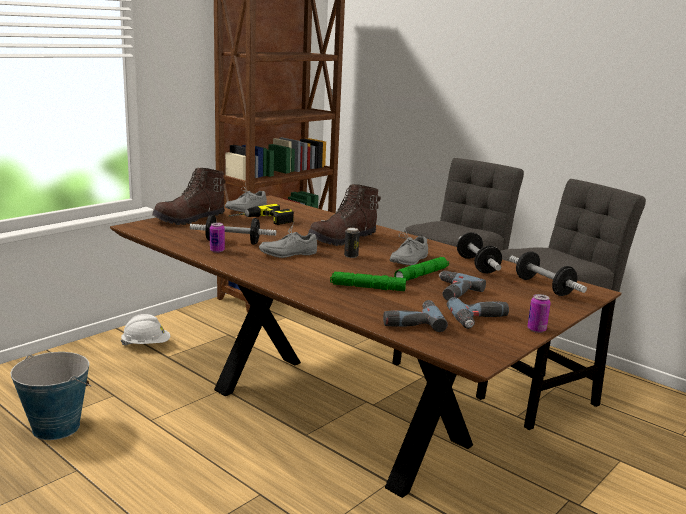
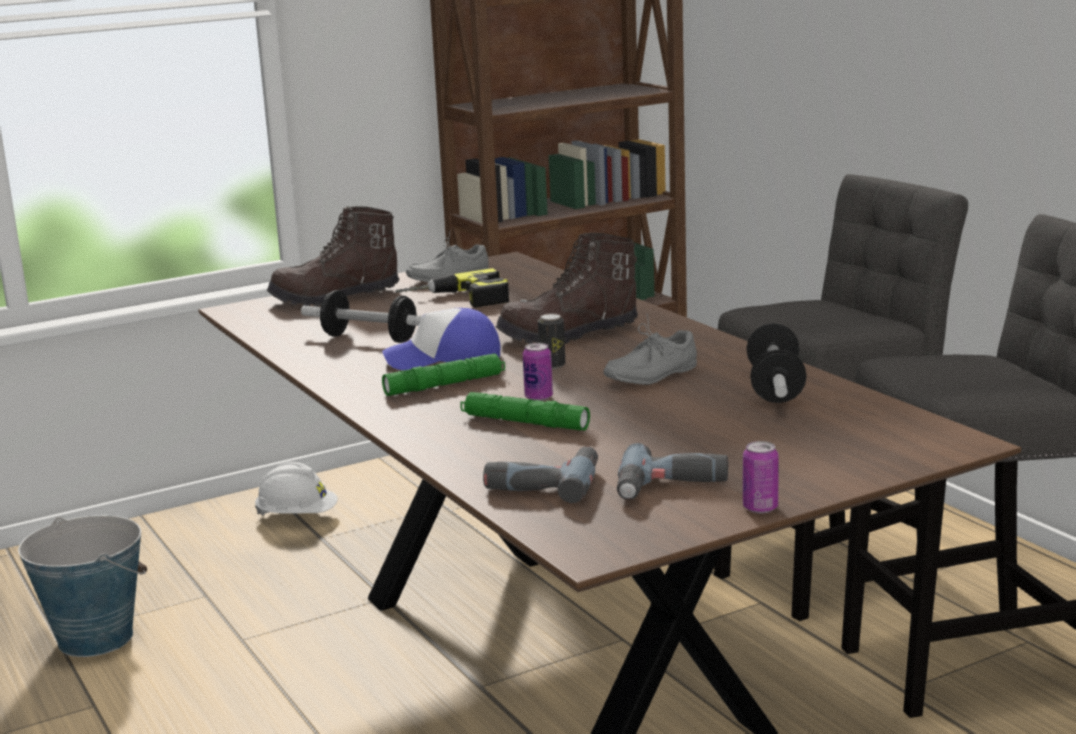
camera: 20 degrees right, 0 degrees up
can [210,223,225,253] -> can moved to [523,343,553,401]
grey shoe [259,223,317,258] -> cap [382,308,501,370]
green flashlight [394,257,449,281] -> green flashlight moved to [382,354,505,396]
power drill [439,270,486,301] -> none
dumbbell [509,251,587,296] -> none

